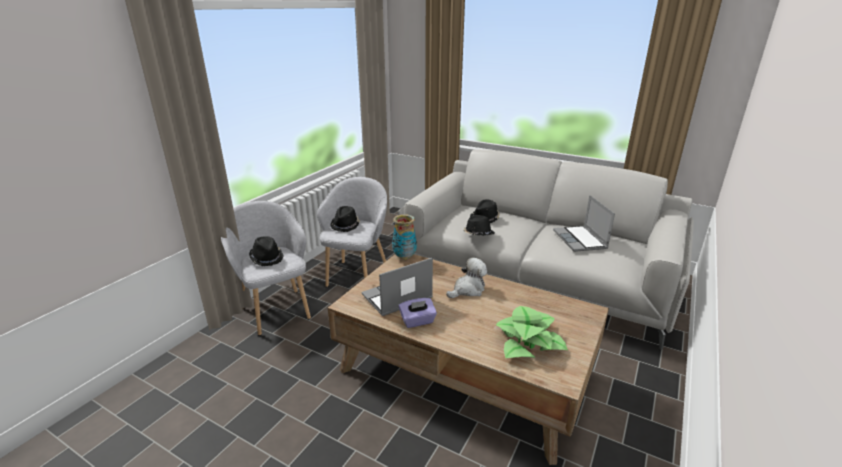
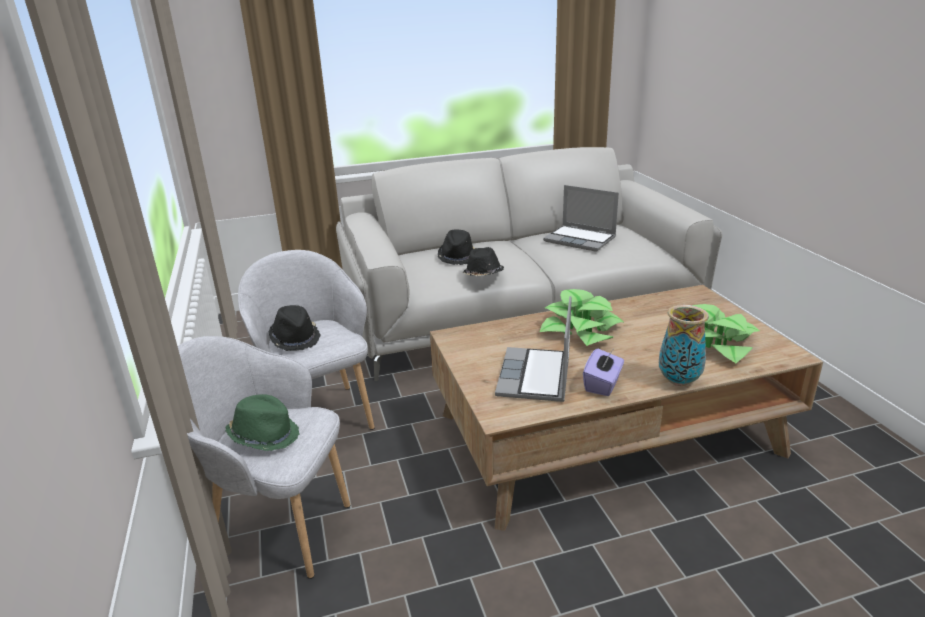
camera: 45 degrees left, 0 degrees up
black hat [249,236,284,266] -> green hat [225,394,300,451]
vase [392,214,417,260] -> vase moved to [659,305,709,386]
plush toy [446,257,487,298] -> potted plant [540,289,624,346]

